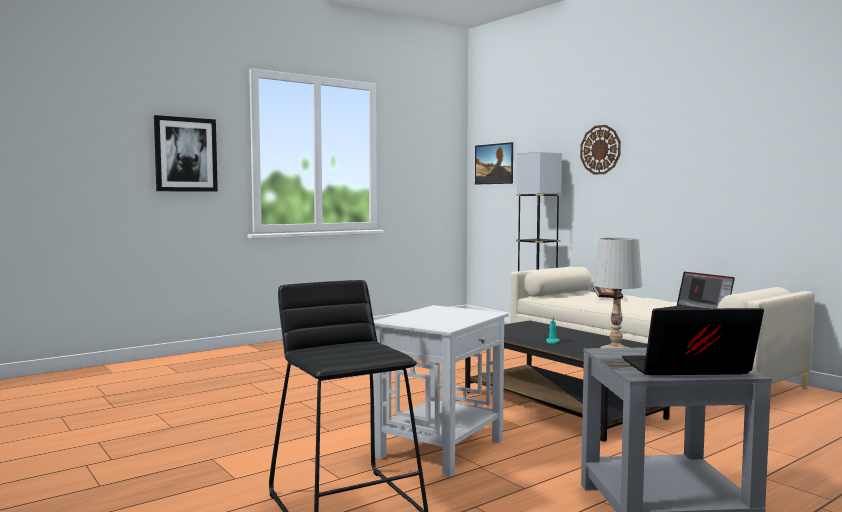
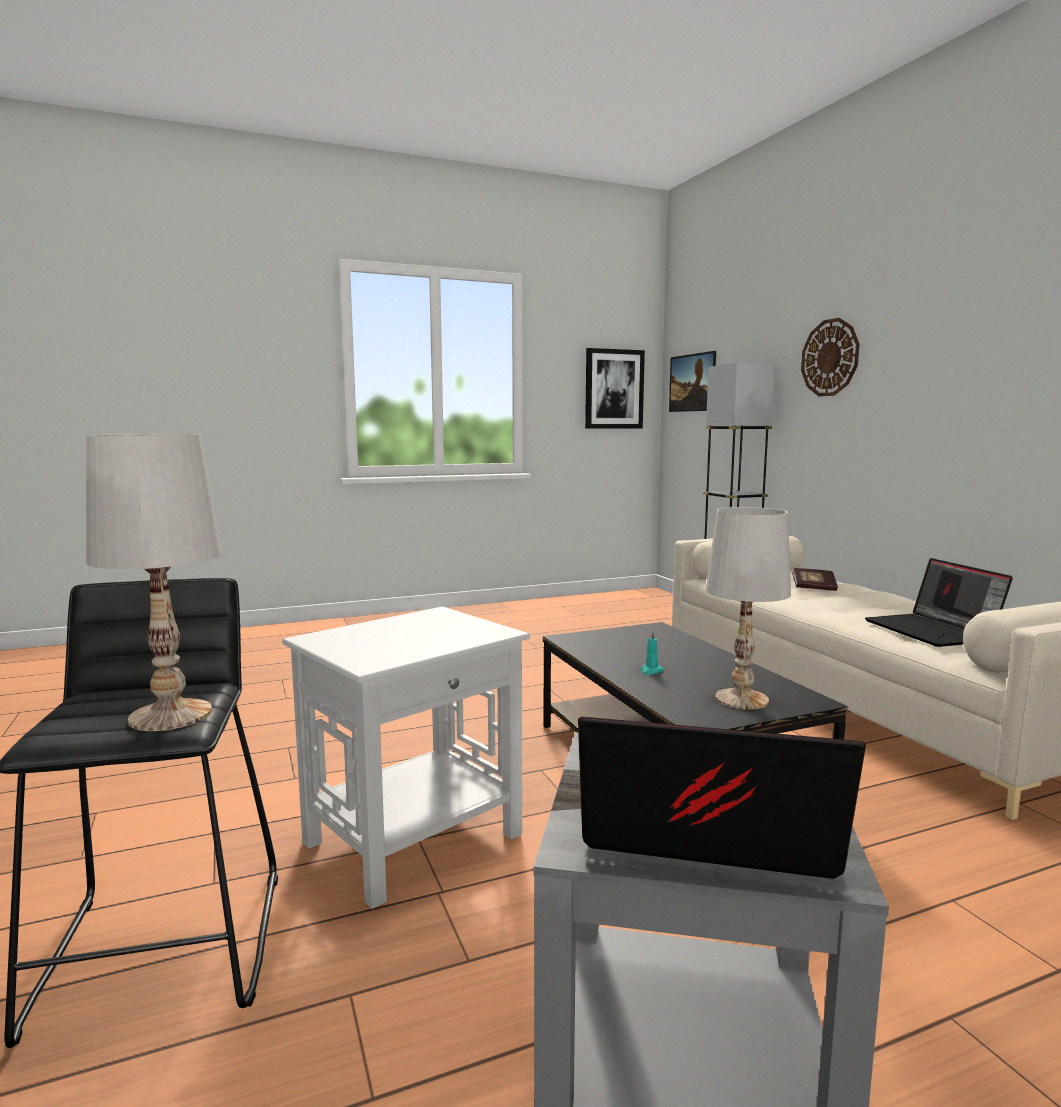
camera: 15 degrees right, 5 degrees up
picture [154,115,218,192] -> picture moved to [585,348,645,428]
none -> white table lamp [86,434,222,731]

